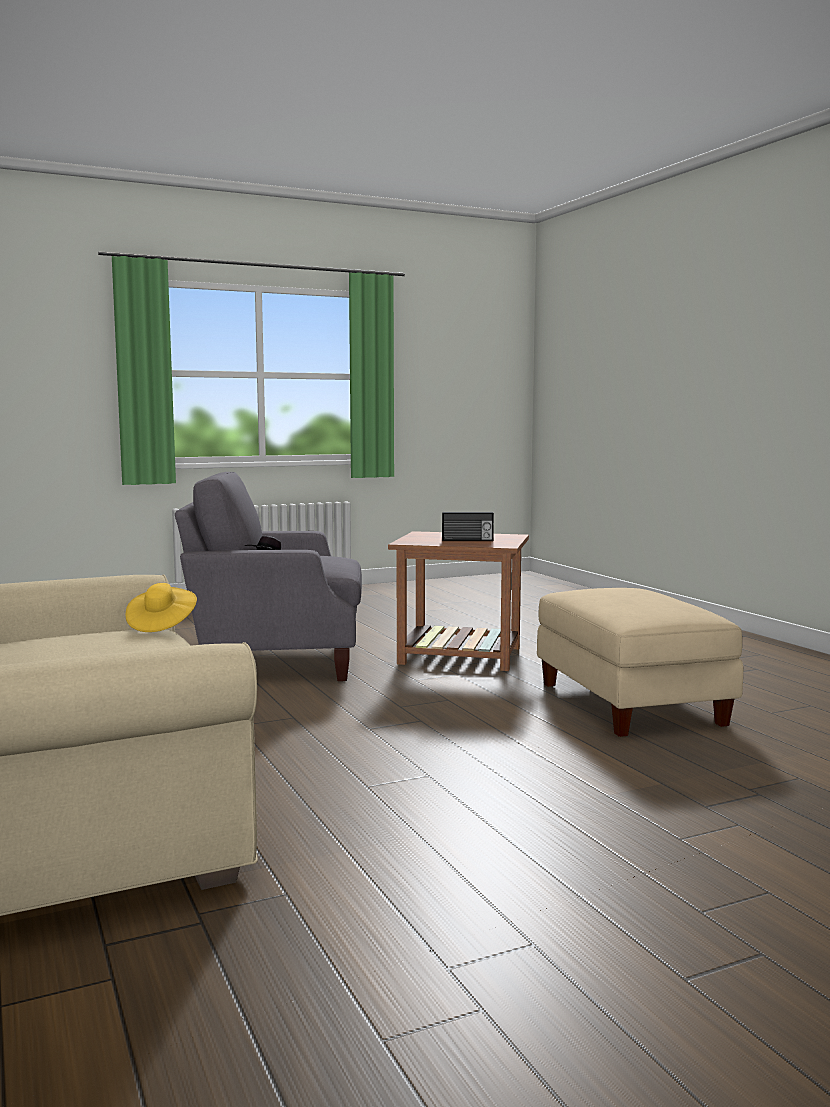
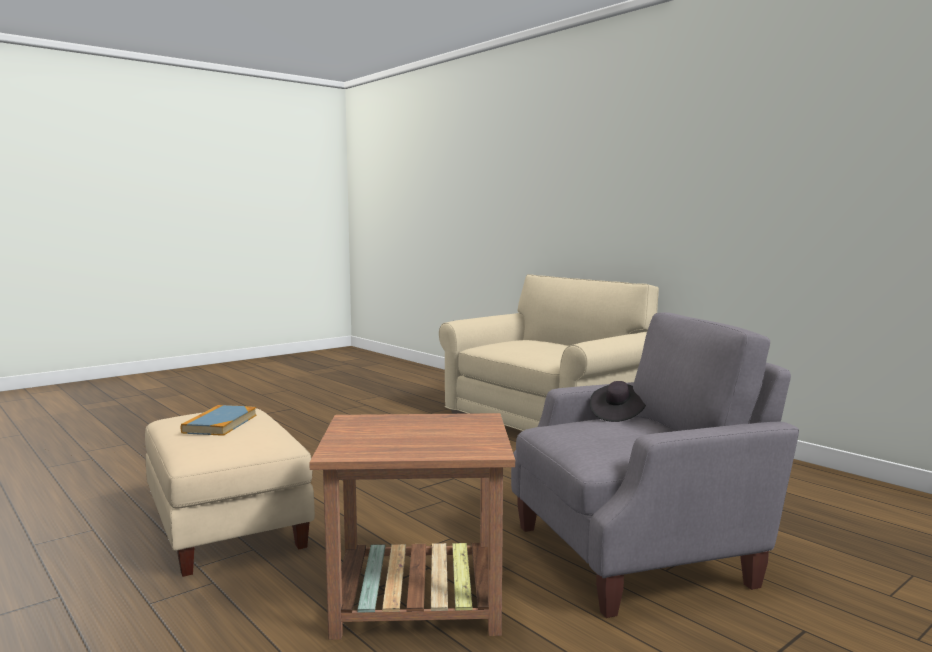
camera: 165 degrees right, 0 degrees up
yellow hat [126,583,197,632] -> none
radio [442,512,494,541] -> none
none -> book [181,405,257,436]

